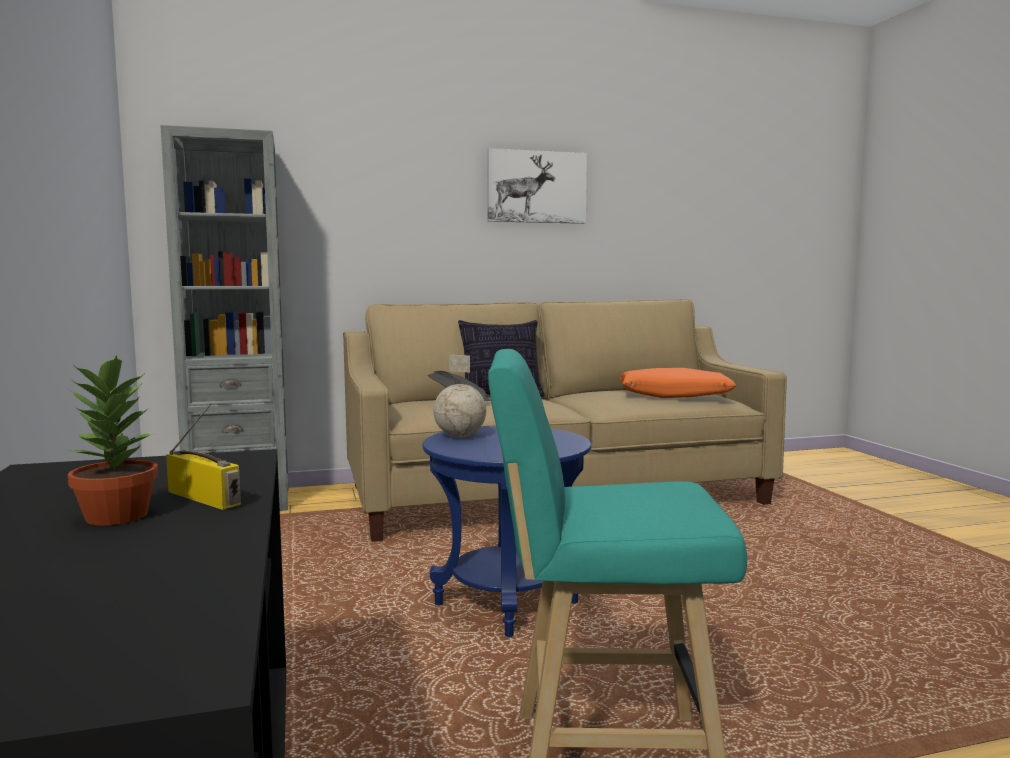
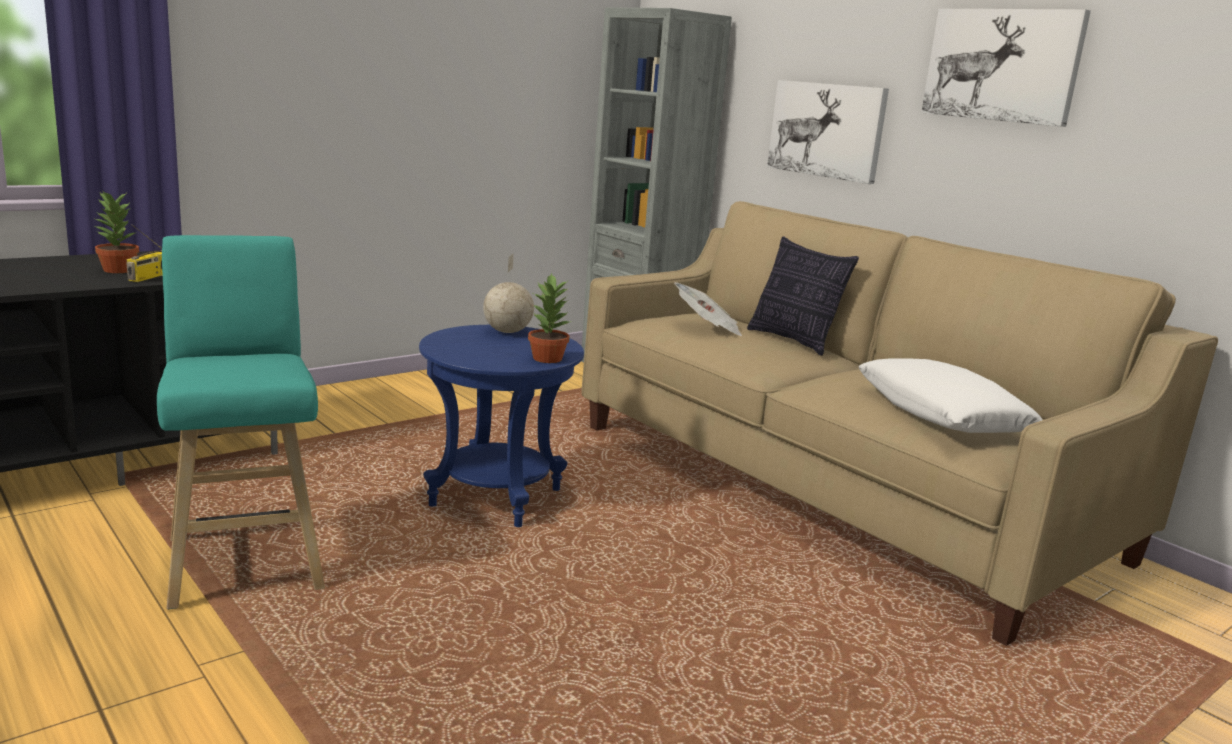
camera: 65 degrees right, 10 degrees up
orange pillow [619,368,736,398] -> white pillow [859,359,1043,433]
none -> potted plant [528,273,571,363]
none -> picture [767,80,889,184]

